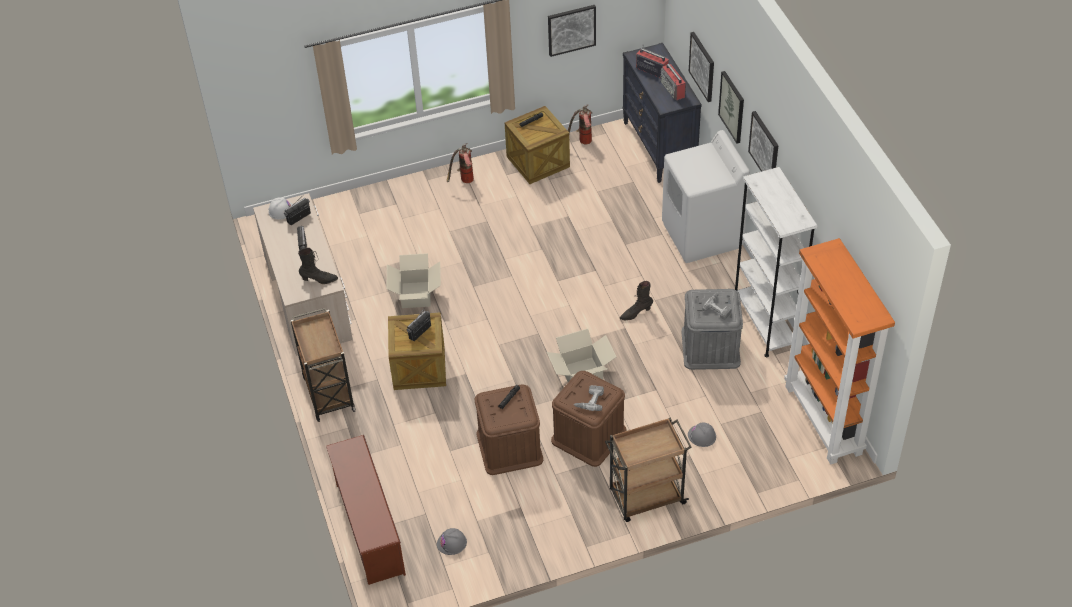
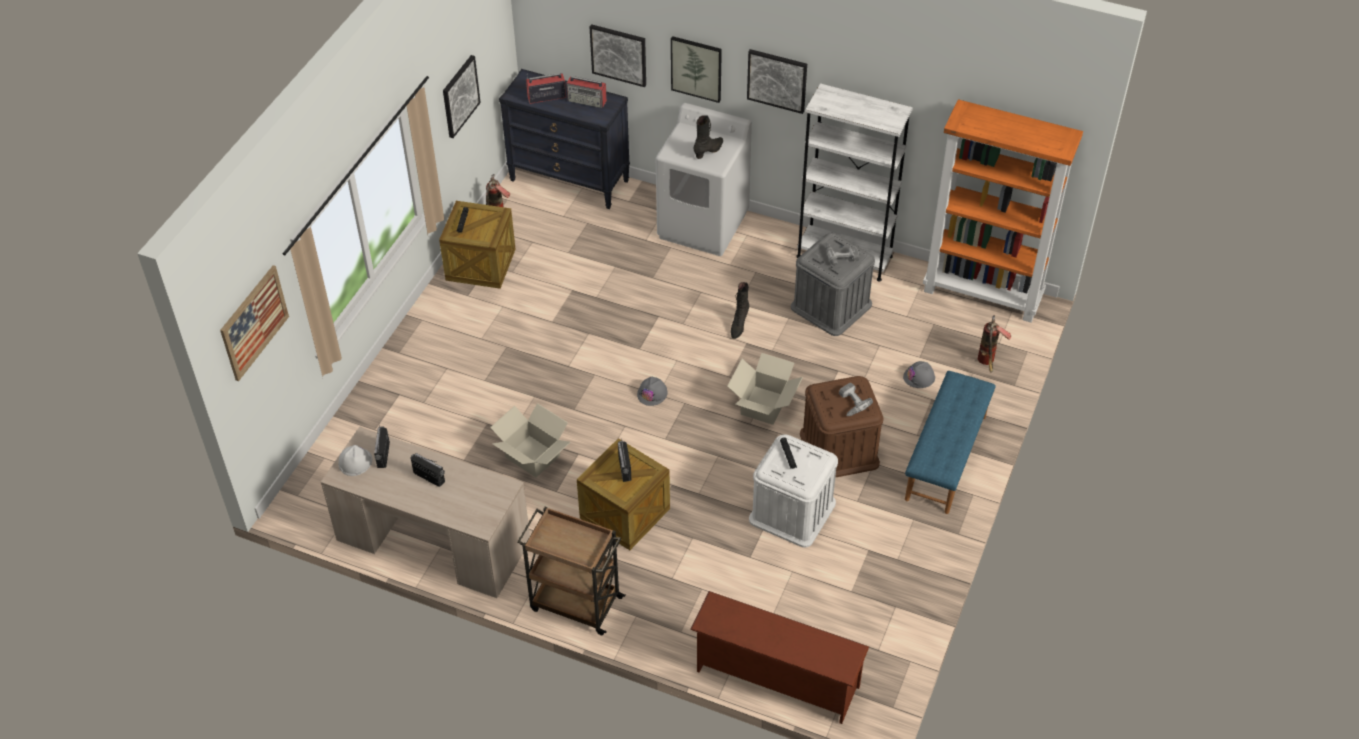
camera: 50 degrees left, 0 degrees up
black boot [298,248,338,284] -> black boot moved to [694,115,723,159]
grey hard hat [437,528,467,555] -> grey hard hat moved to [637,377,668,406]
fire extinguisher [447,143,474,183] -> fire extinguisher moved to [978,315,1011,373]
brown storage box [475,384,543,475] -> white storage box [749,434,838,547]
brown cart [605,417,692,522] -> blue bench [905,371,996,514]
none -> picture [220,265,289,381]

